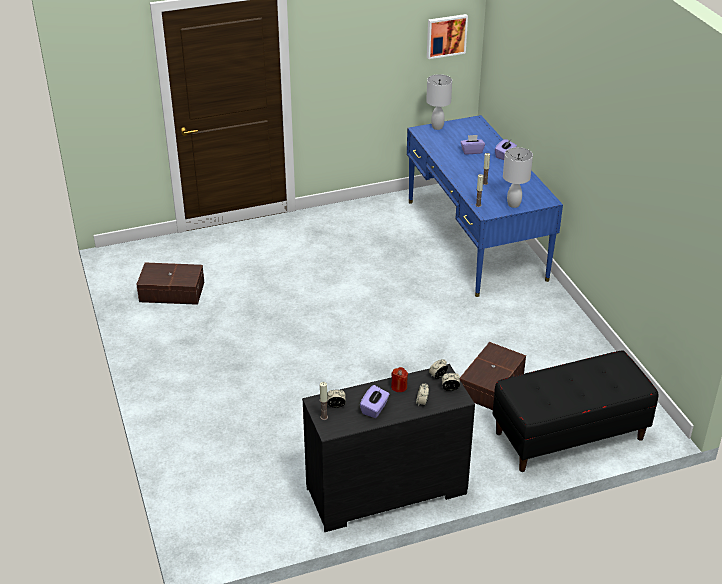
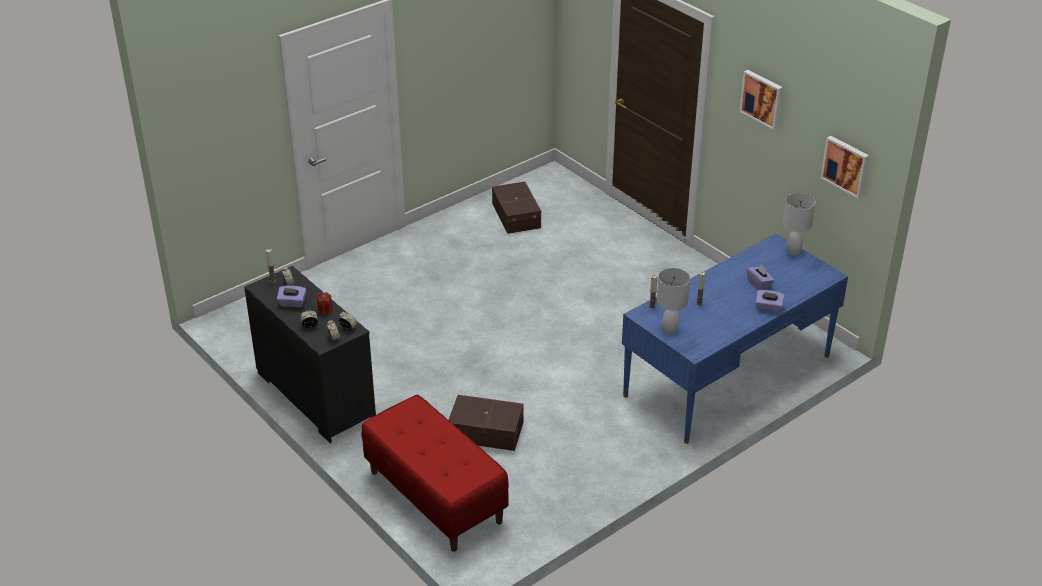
camera: 70 degrees right, 0 degrees up
black bench [493,351,658,472] -> red bench [362,395,509,552]
none -> picture [739,70,783,130]

